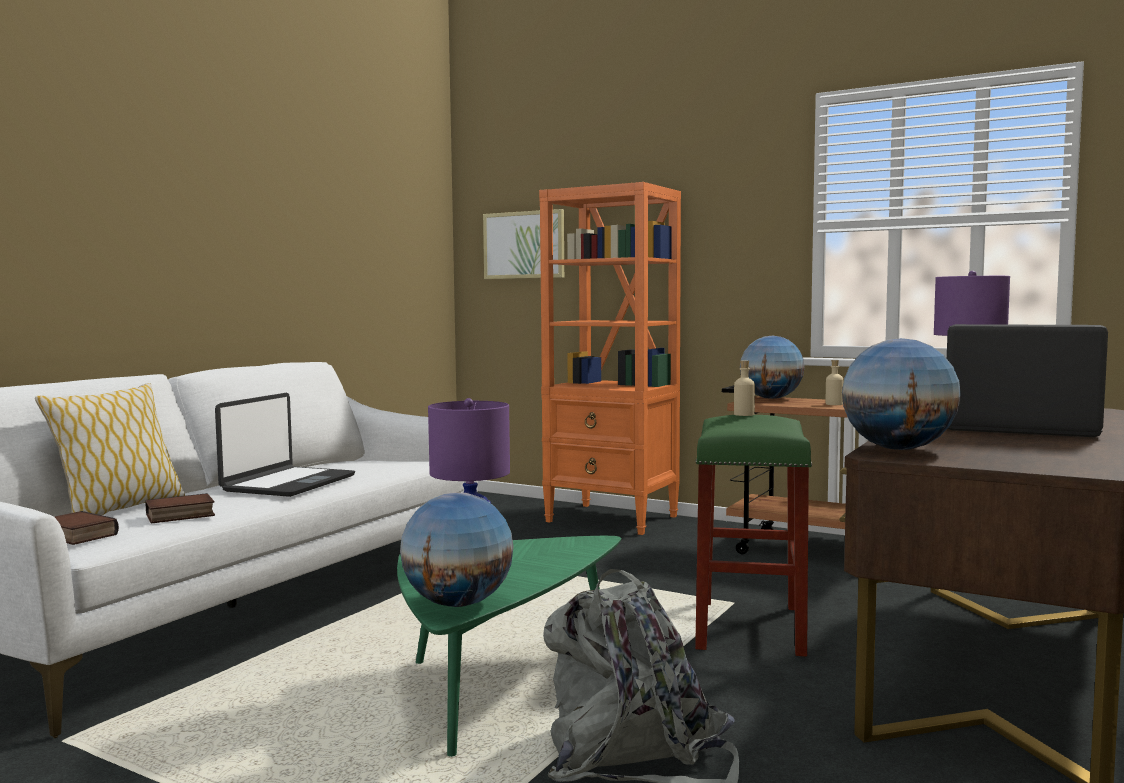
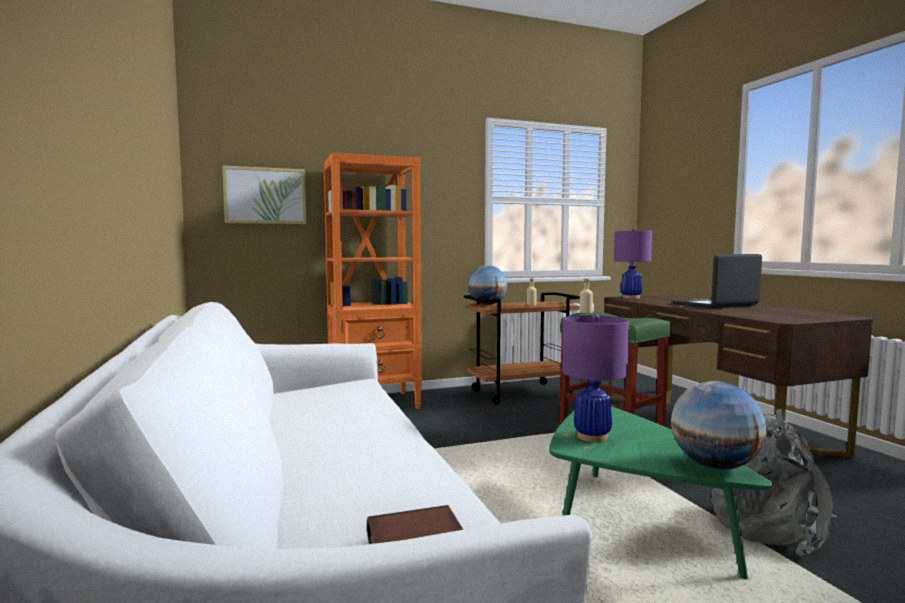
camera: 50 degrees left, 0 degrees up
pillow [35,383,185,515] -> none
book [146,493,215,523] -> none
laptop [215,393,355,497] -> none
globe [842,338,961,450] -> none

